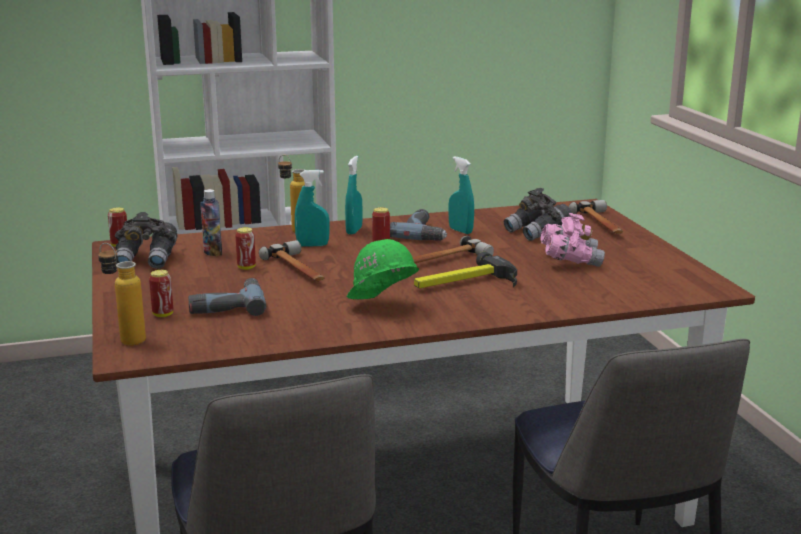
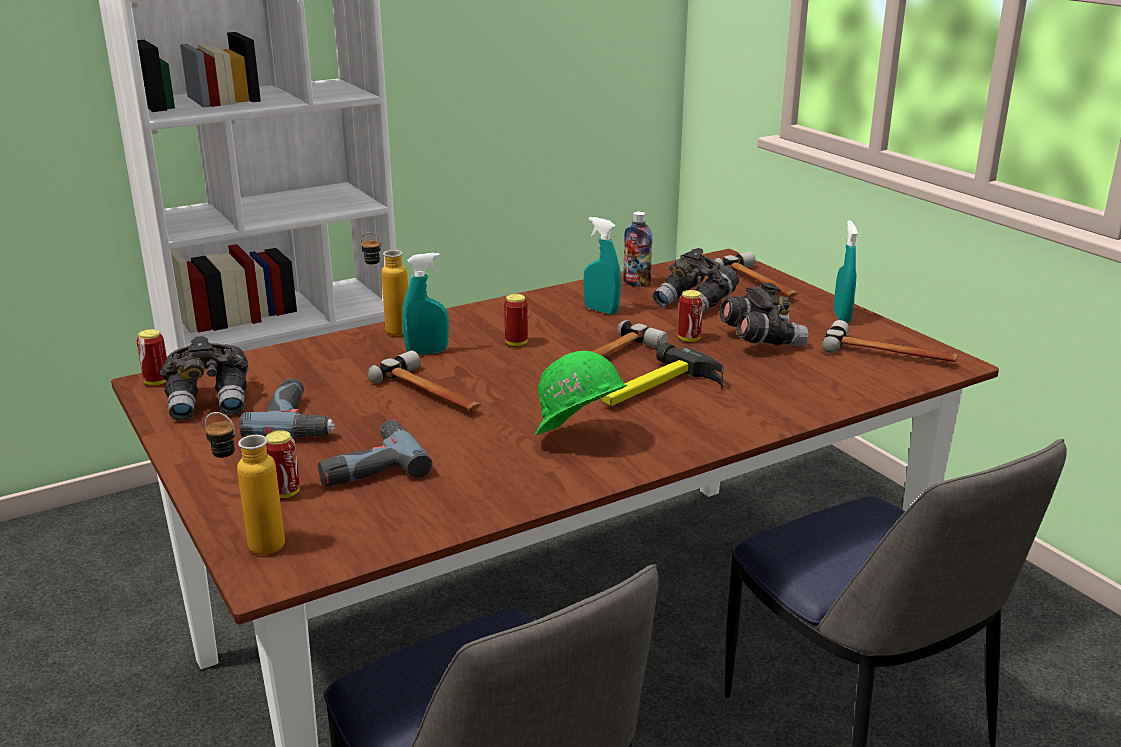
camera: 15 degrees left, 5 degrees up
bottle [200,189,222,256] -> bottle moved to [623,212,652,287]
can [235,227,256,270] -> can moved to [678,290,703,342]
turquoise spray bottle [345,156,363,234] -> turquoise spray bottle moved to [834,220,858,323]
power drill [390,209,447,241] -> power drill moved to [239,378,335,438]
pink binoculars [540,213,605,267] -> grey binoculars [719,282,809,346]
none -> hammer [822,320,958,362]

